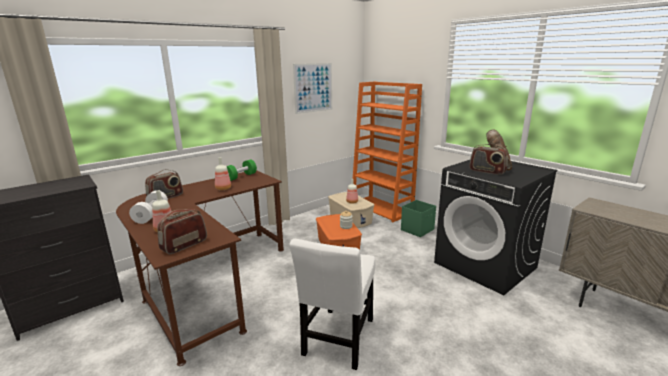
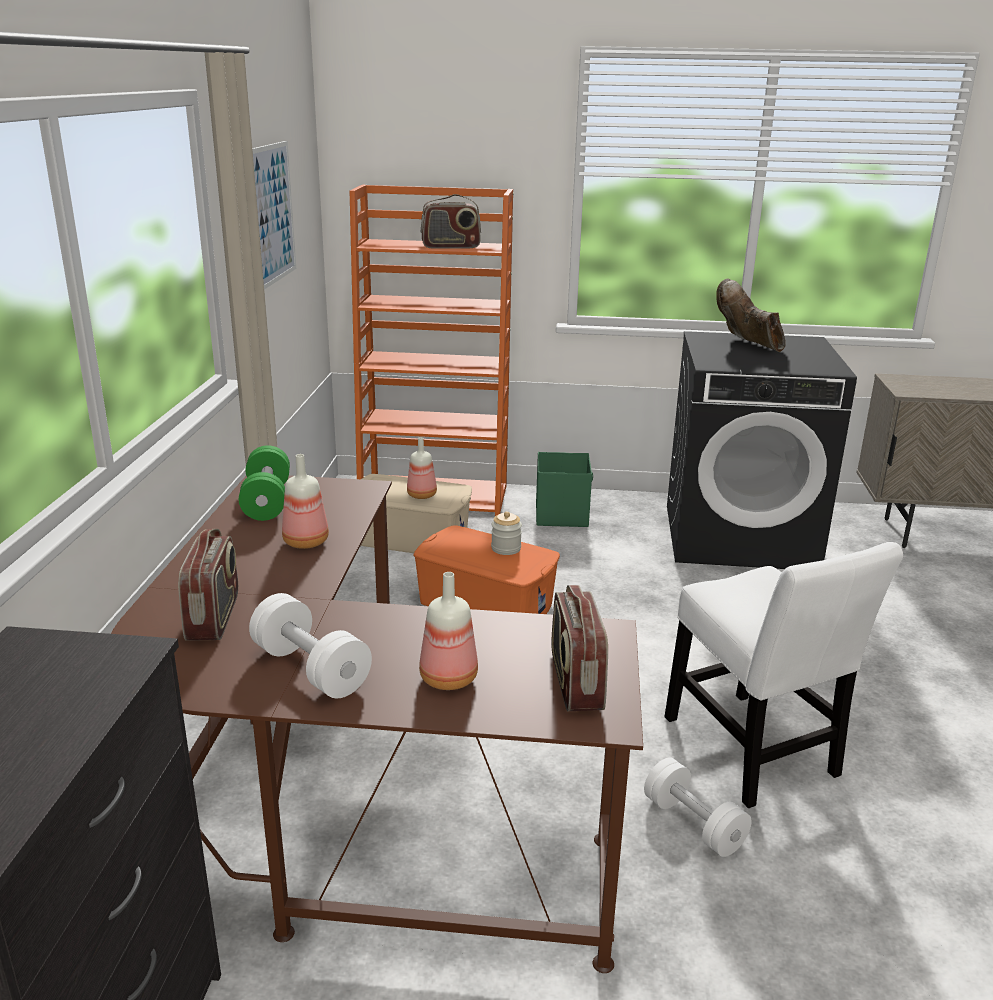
camera: 45 degrees left, 5 degrees up
radio [469,143,508,175] -> radio moved to [421,194,481,249]
none -> white dumbbell [644,757,752,857]

